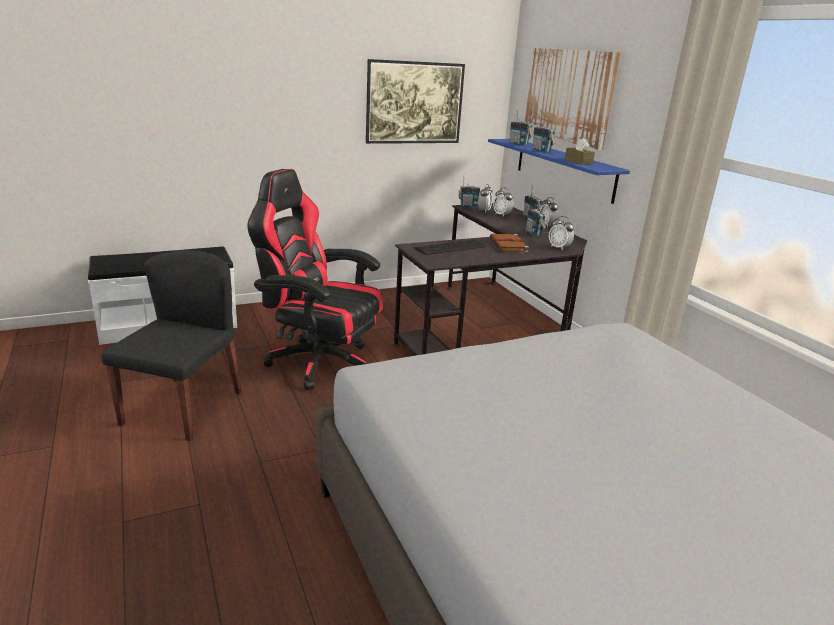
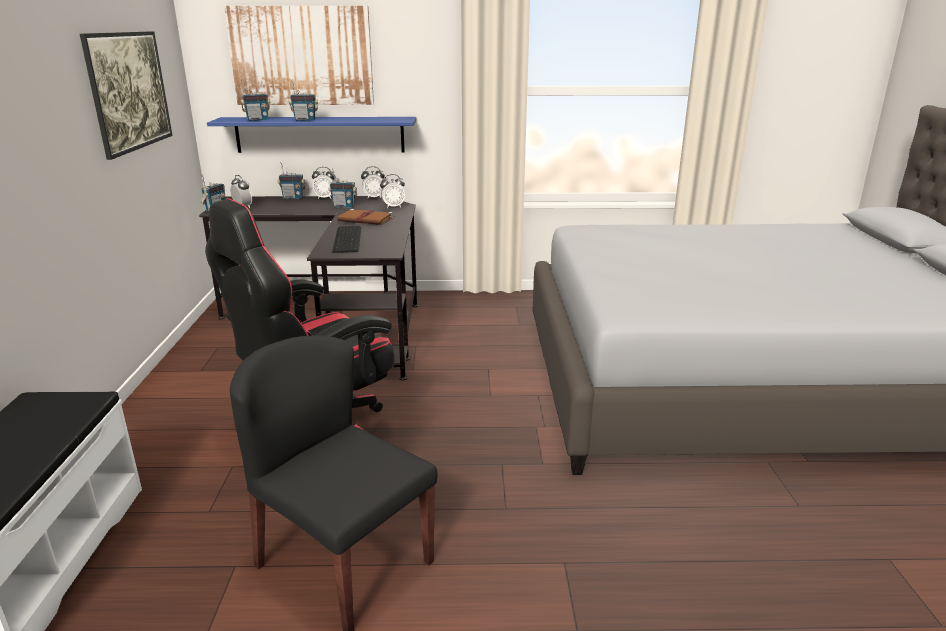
camera: 65 degrees left, 0 degrees up
alarm clock [493,188,513,217] -> alarm clock moved to [361,166,385,198]
brown tissue box [565,138,595,165] -> none

